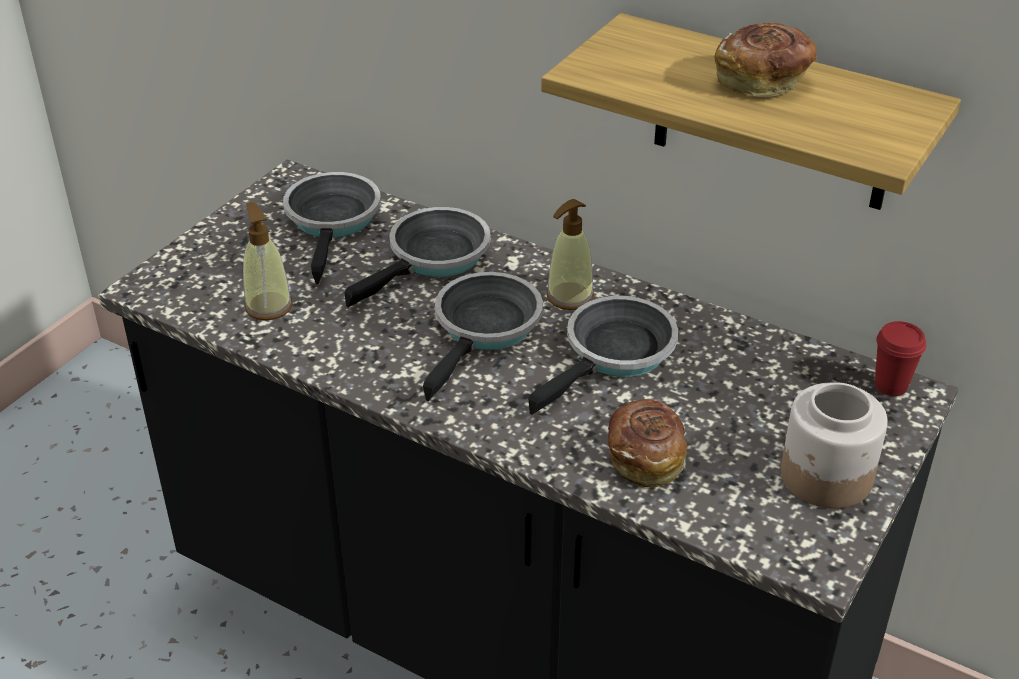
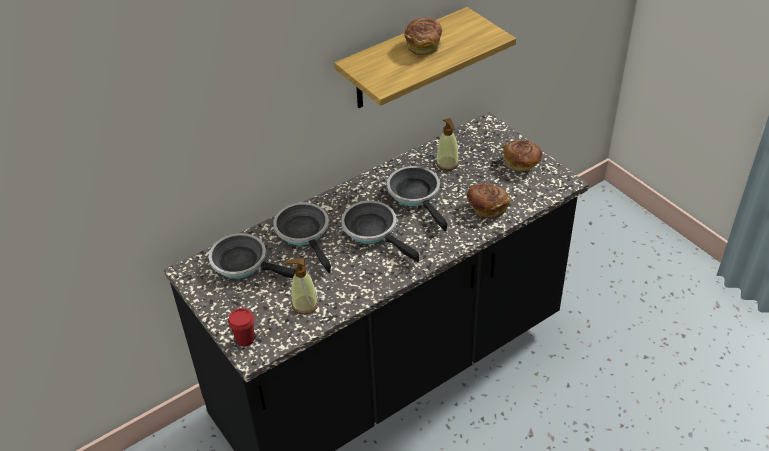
camera: 65 degrees left, 5 degrees up
soap dispenser [546,199,594,310] -> soap dispenser moved to [436,118,459,171]
jar [781,383,888,509] -> bread [503,140,542,172]
red cup [875,321,926,396] -> red cup moved to [228,308,254,347]

